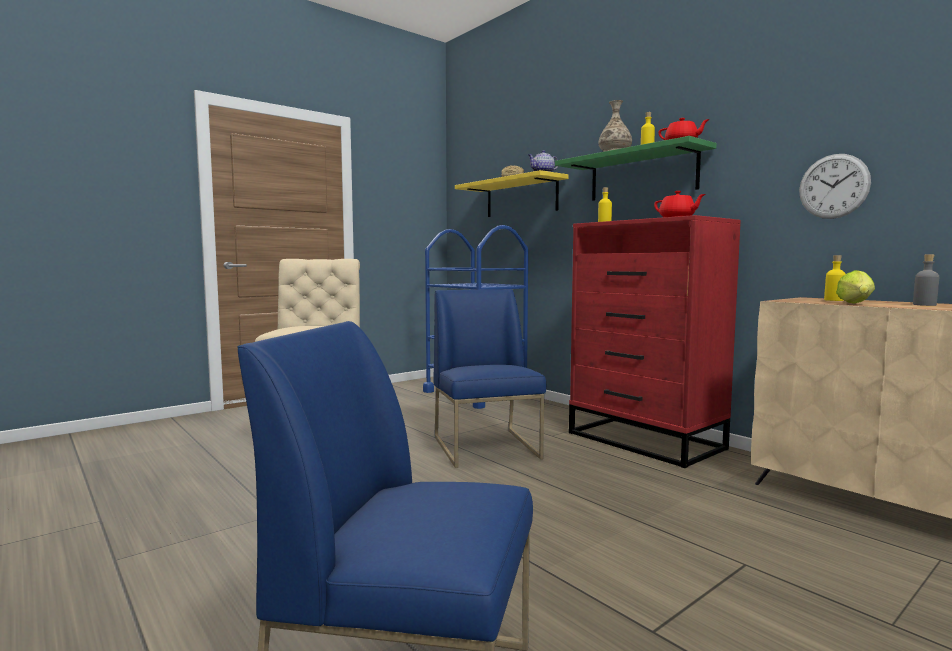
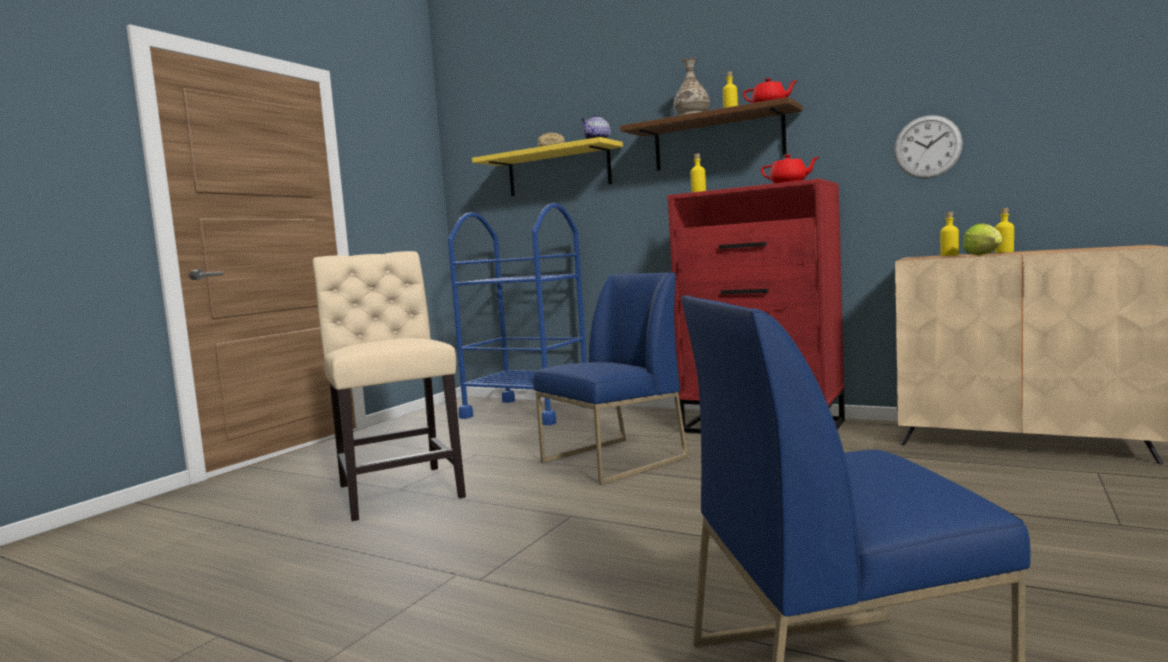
camera: 20 degrees left, 0 degrees up
blue chair [434,289,546,468] -> blue chair turned 90 degrees clockwise [533,272,688,485]
green shelf [555,136,717,201] -> brown shelf [620,97,802,171]
grey bottle [913,254,939,306] -> none
none -> yellow bottle [995,208,1014,253]

